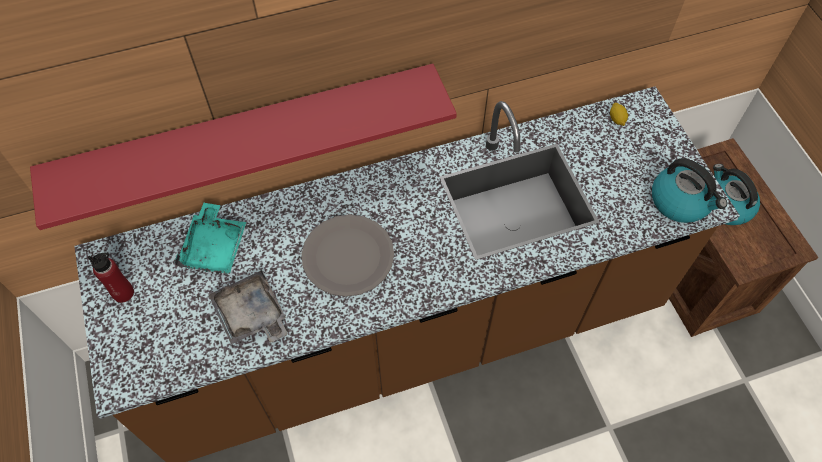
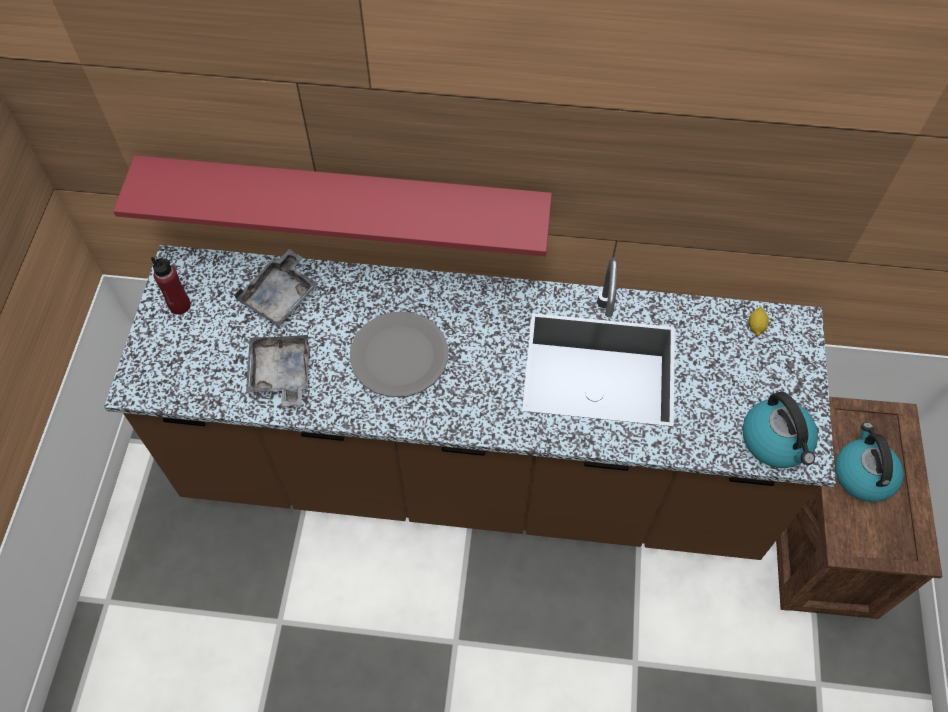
camera: 25 degrees right, 0 degrees up
turquoise tray [175,203,246,274] -> grey tray [234,249,318,326]

